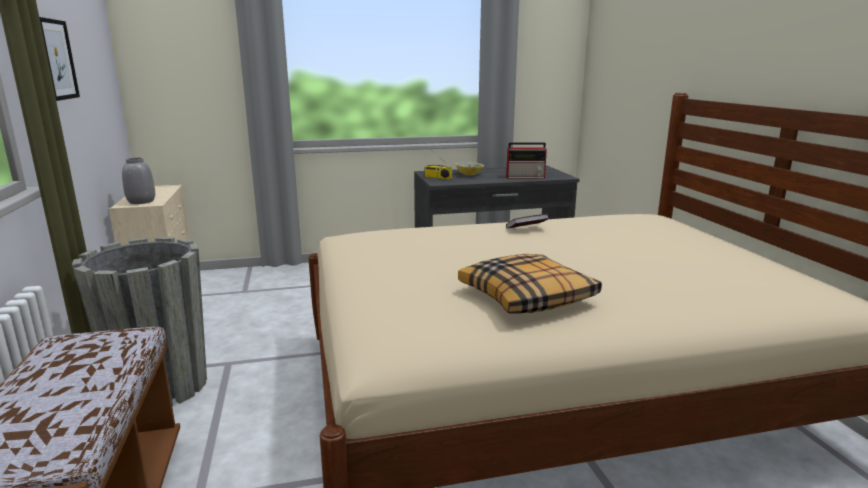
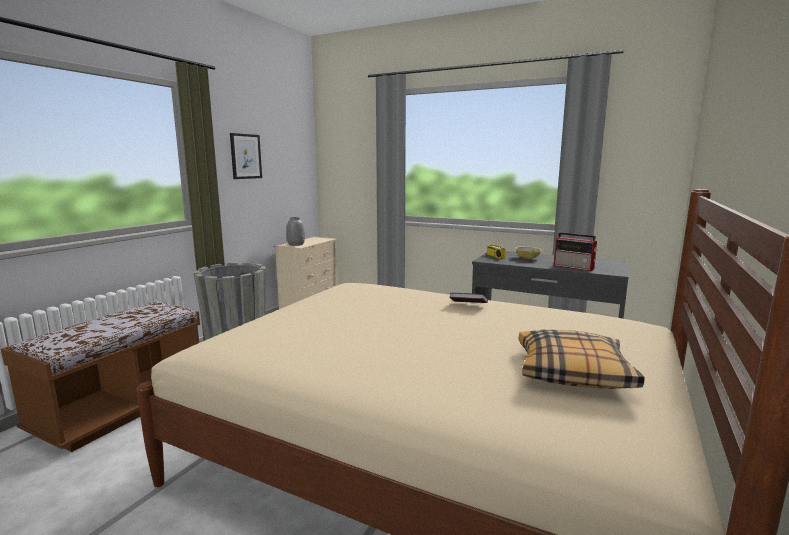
camera: 40 degrees right, 5 degrees down
pillow [458,254,602,314] -> pillow moved to [519,330,644,389]

